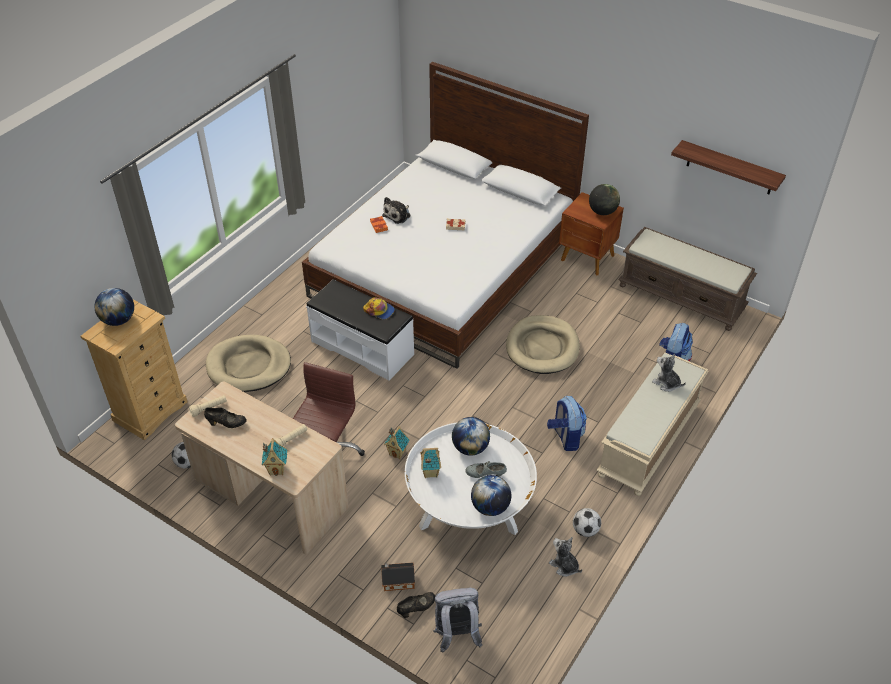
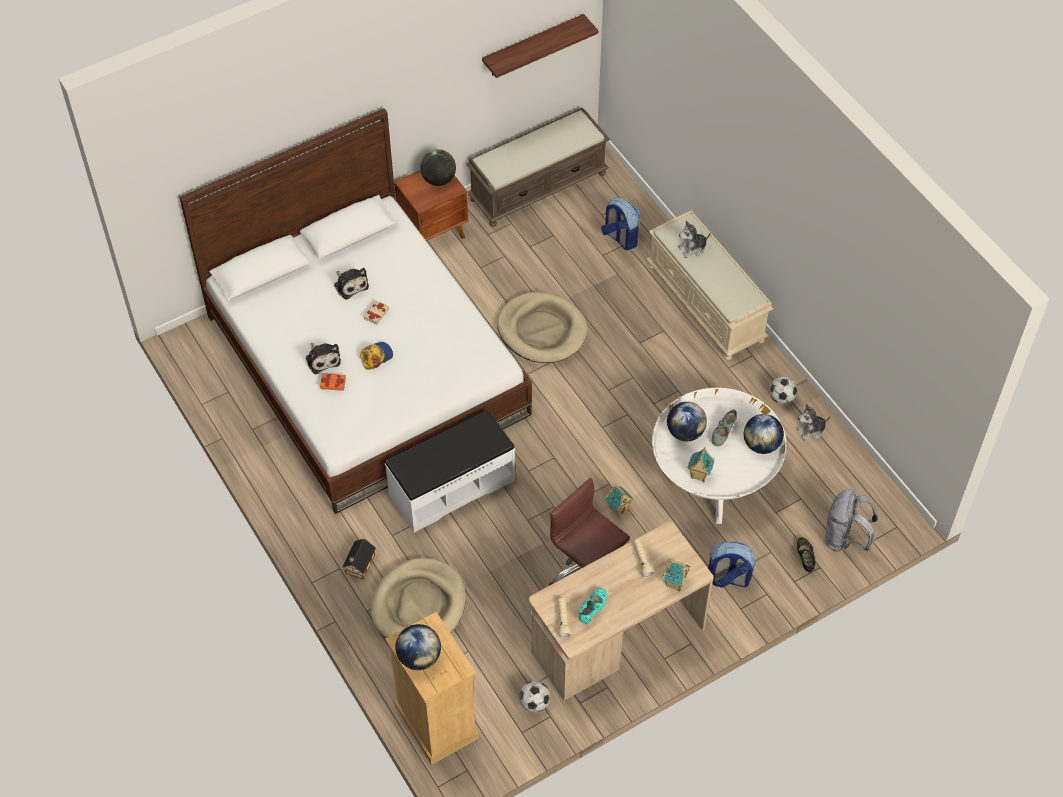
camera: 65 degrees left, 10 degrees up
black shoe [204,407,247,428] -> turquoise shoe [579,588,607,624]
cap [363,297,395,320] -> cap moved to [360,342,393,370]
toy house [381,562,415,591] -> toy house moved to [342,539,376,579]
backpack [547,396,587,451] -> backpack moved to [708,541,755,588]
none -> plush toy [334,268,369,300]

